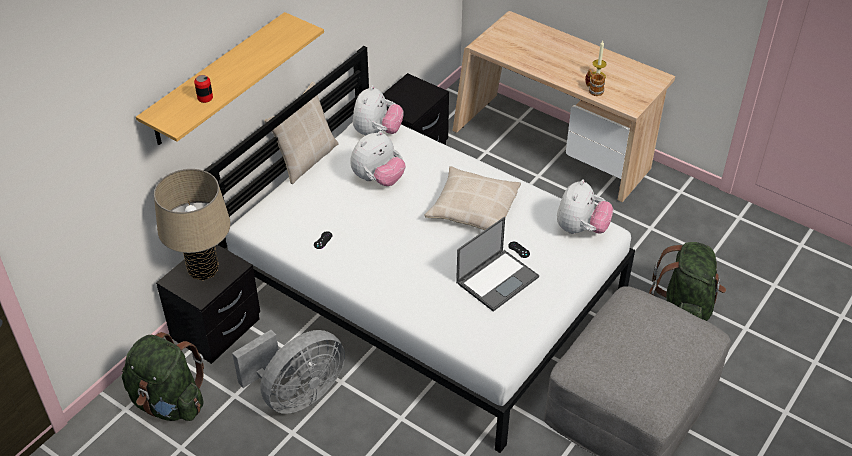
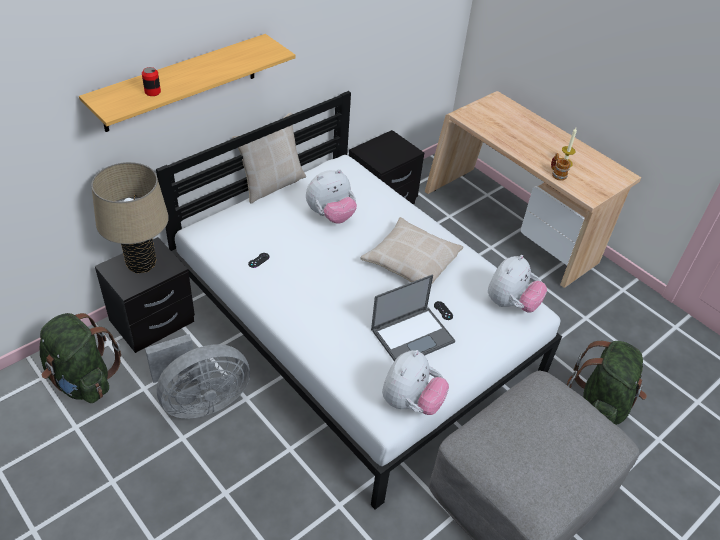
camera: 10 degrees right, 0 degrees up
plush toy [353,85,404,136] -> plush toy moved to [382,350,449,415]

